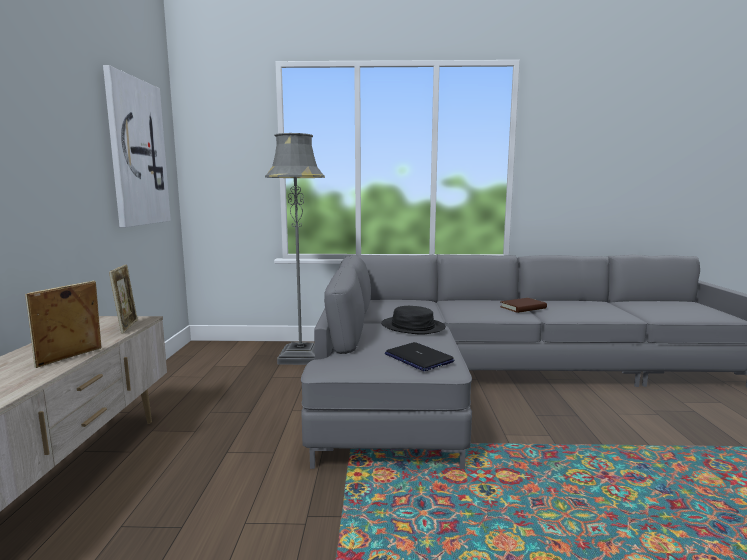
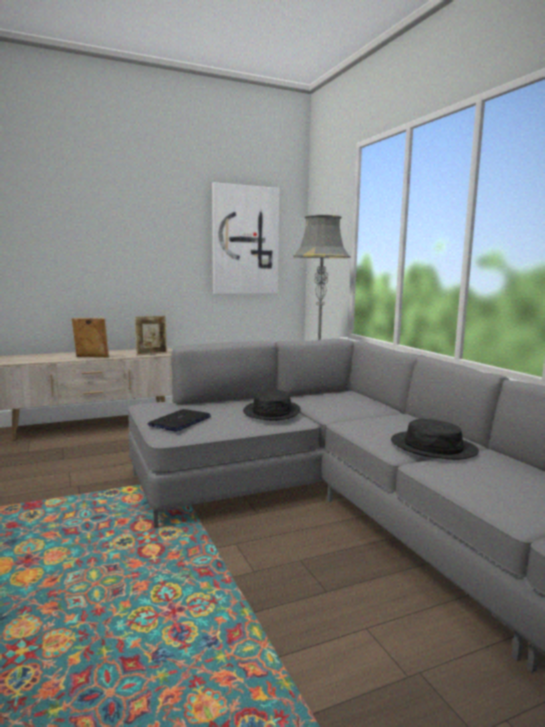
camera: 65 degrees right, 0 degrees up
brown book [500,298,547,313] -> black hat [391,419,479,460]

